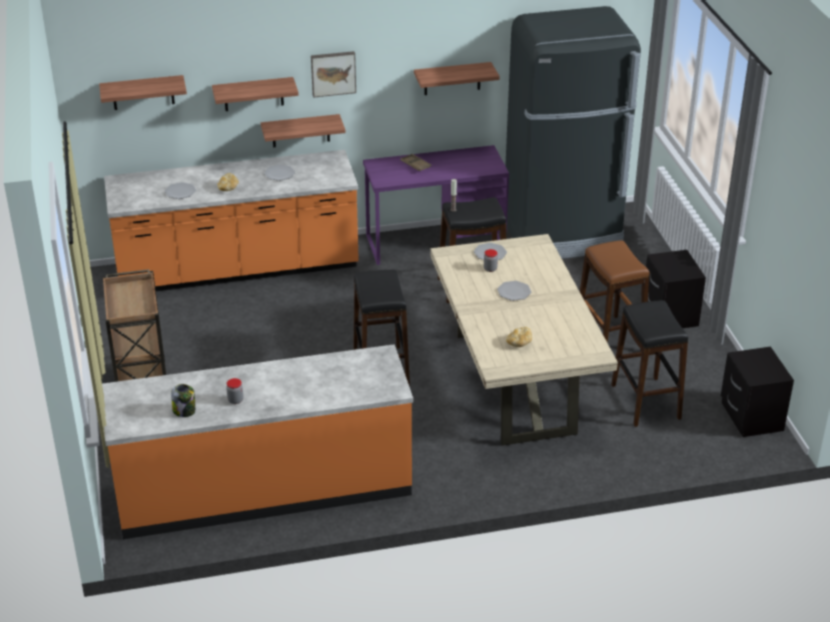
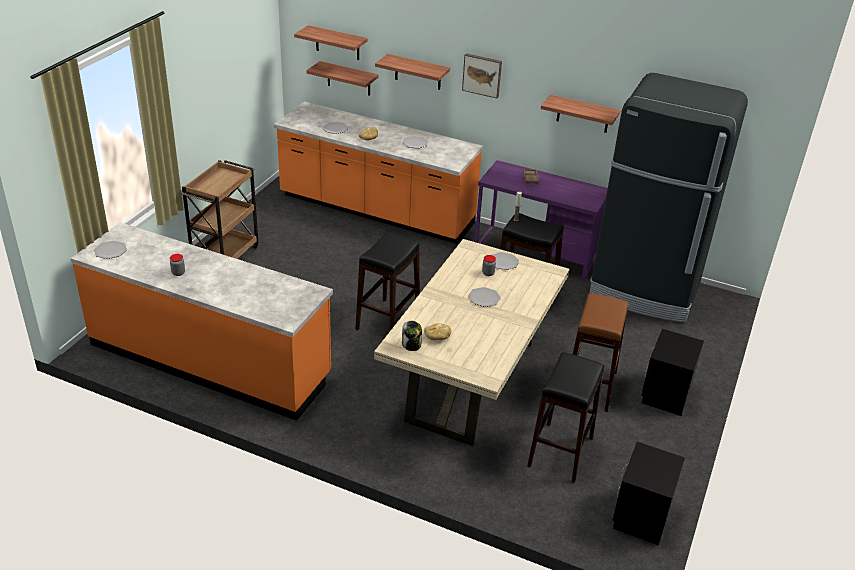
camera: 35 degrees right, 0 degrees up
jar [171,384,196,417] -> jar moved to [402,321,422,351]
shelf [261,114,345,148] -> shelf moved to [306,61,379,96]
none -> plate [94,241,127,259]

